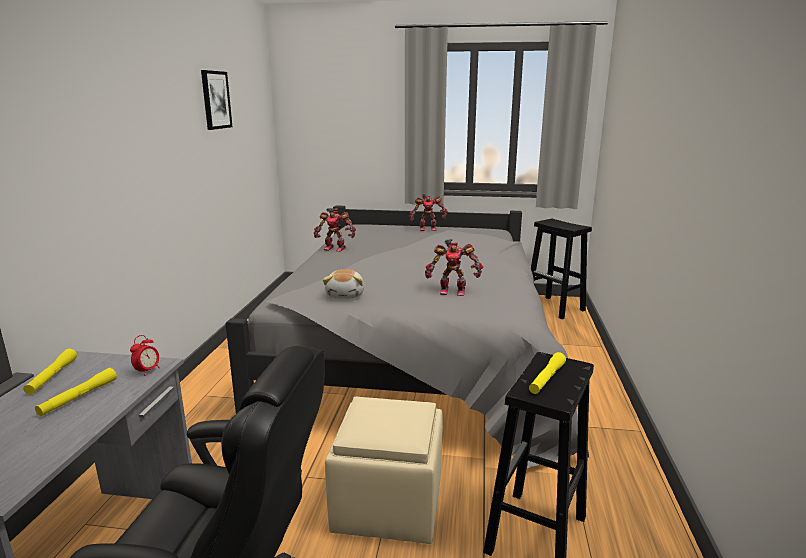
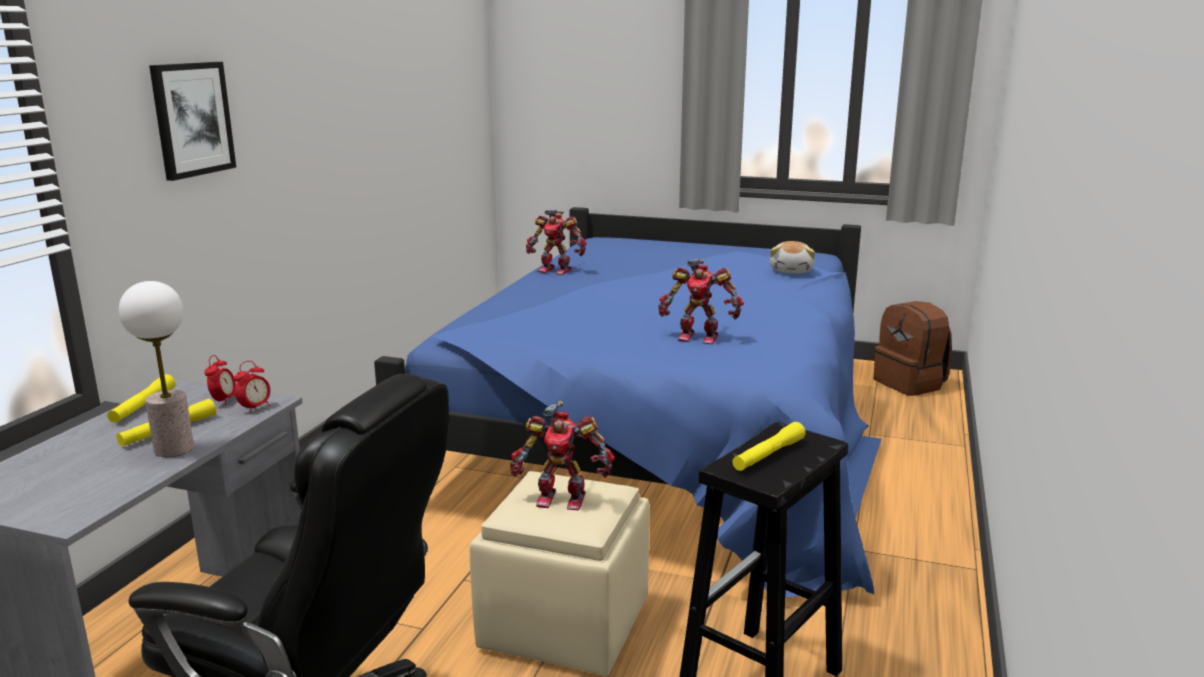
camera: 10 degrees right, 0 degrees up
picture [201,70,232,130] -> picture moved to [149,62,236,181]
grey bed [226,205,589,468] -> blue bed [374,207,882,597]
plush toy [323,269,364,299] -> plush toy moved to [770,241,815,273]
toy robot [409,194,448,231] -> toy robot moved to [510,401,615,510]
black stool [531,219,592,319] -> brown backpack [874,301,952,396]
none -> table lamp [119,281,194,457]
none -> alarm clock [205,355,236,405]

